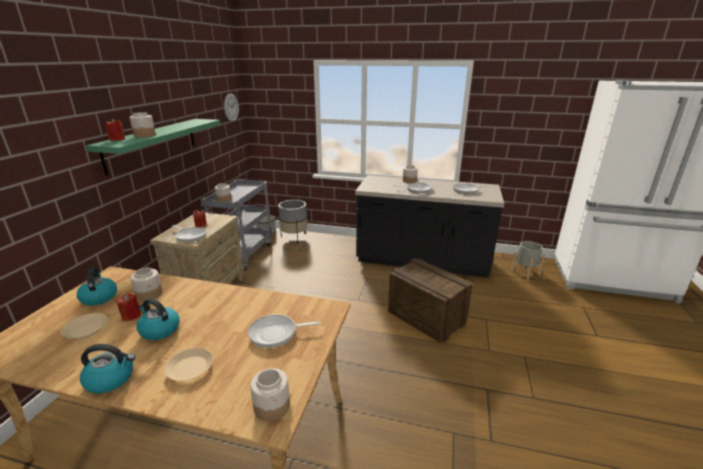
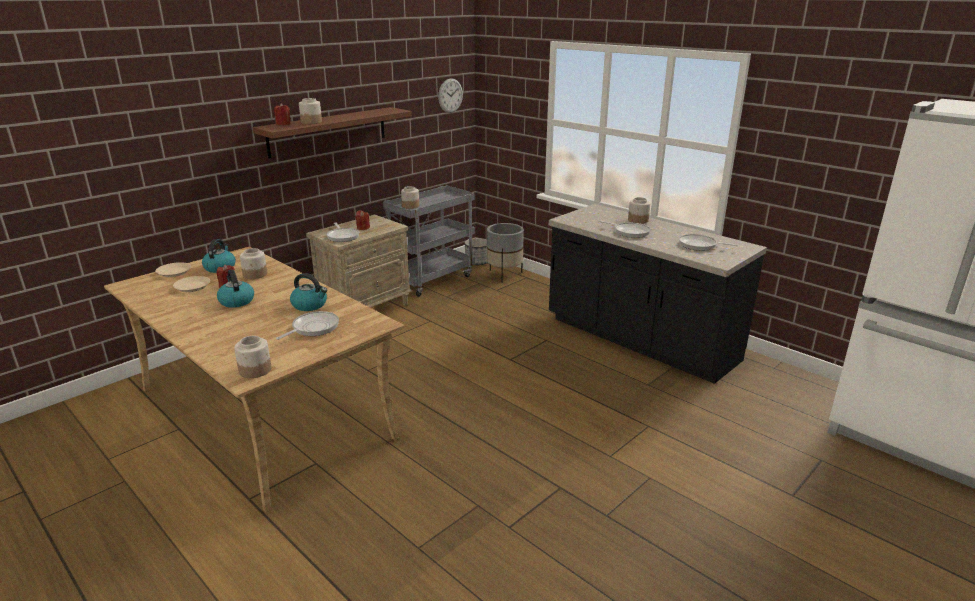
camera: 30 degrees right, 0 degrees up
kettle [80,344,135,393] -> kettle moved to [290,273,327,311]
green shelf [86,119,220,176] -> brown shelf [252,107,412,159]
beige plate [165,348,213,381] -> beige plate moved to [155,262,191,277]
frying pan [248,314,321,348] -> frying pan turned 105 degrees clockwise [276,311,339,340]
crate [388,258,473,343] -> none
grey planter [511,241,545,279] -> none

